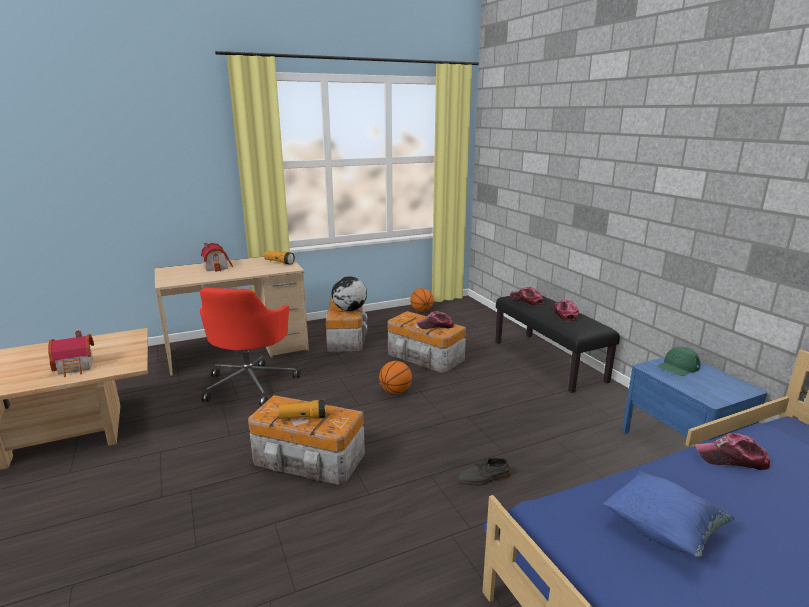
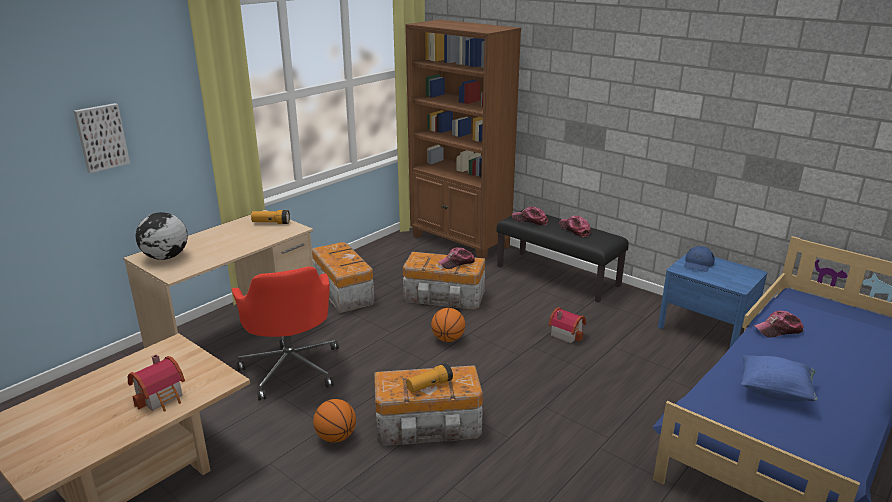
camera: 25 degrees left, 5 degrees up
toy house [201,243,233,272] -> toy house moved to [548,307,586,344]
globe [331,276,367,311] -> globe moved to [135,212,188,260]
basketball [410,288,434,312] -> basketball moved to [313,399,356,443]
grey shoe [456,458,511,486] -> none
green cap [657,347,701,376] -> blue cap [684,246,715,271]
none -> picture [74,103,130,173]
none -> brown bookcase [405,20,521,260]

